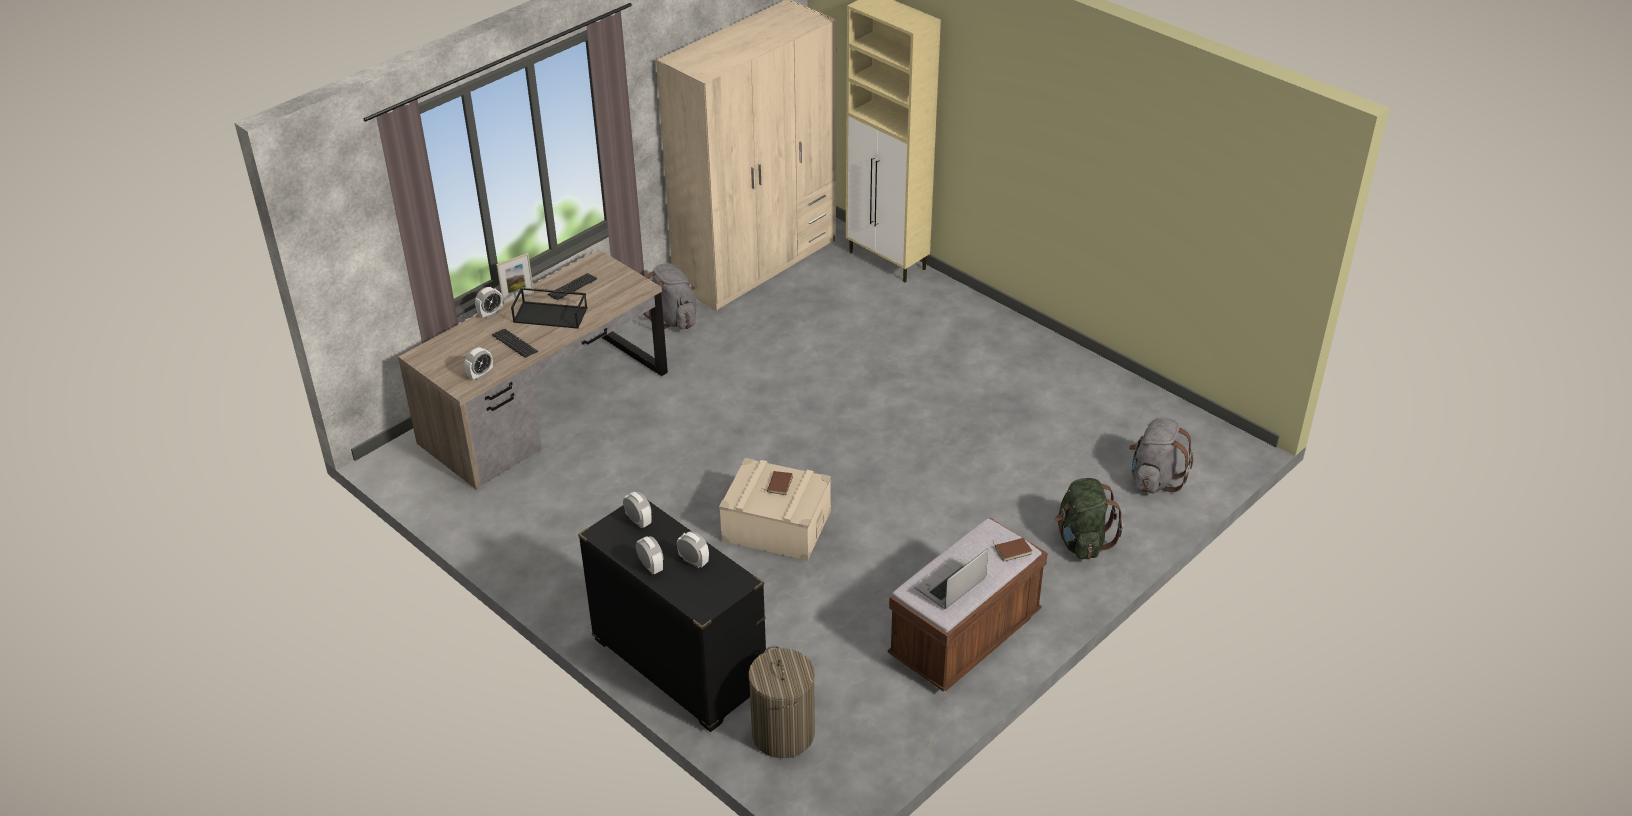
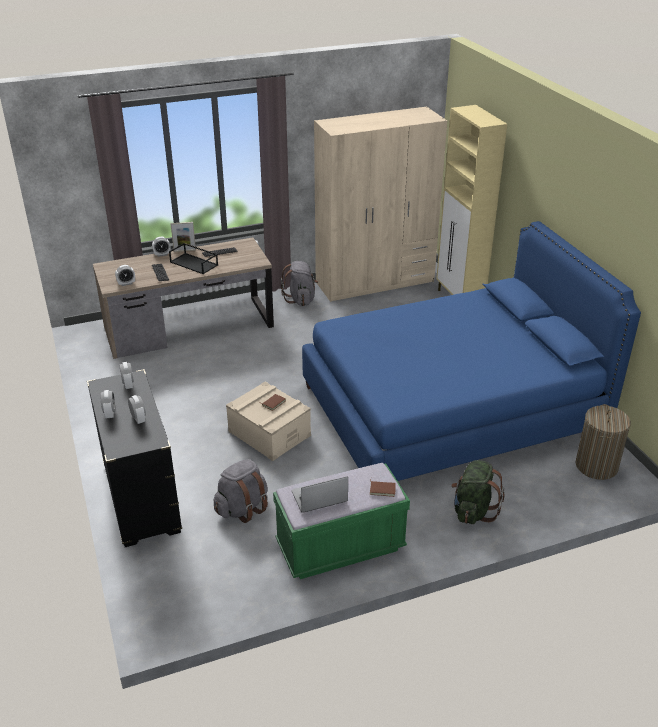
camera: 25 degrees right, 5 degrees down
laundry basket [748,646,815,758] -> laundry basket moved to [575,404,631,480]
brown bench [888,518,1048,692] -> green bench [273,463,410,579]
grey backpack [1129,417,1193,494] -> grey backpack moved to [214,459,268,523]
none -> blue bed [302,221,641,481]

